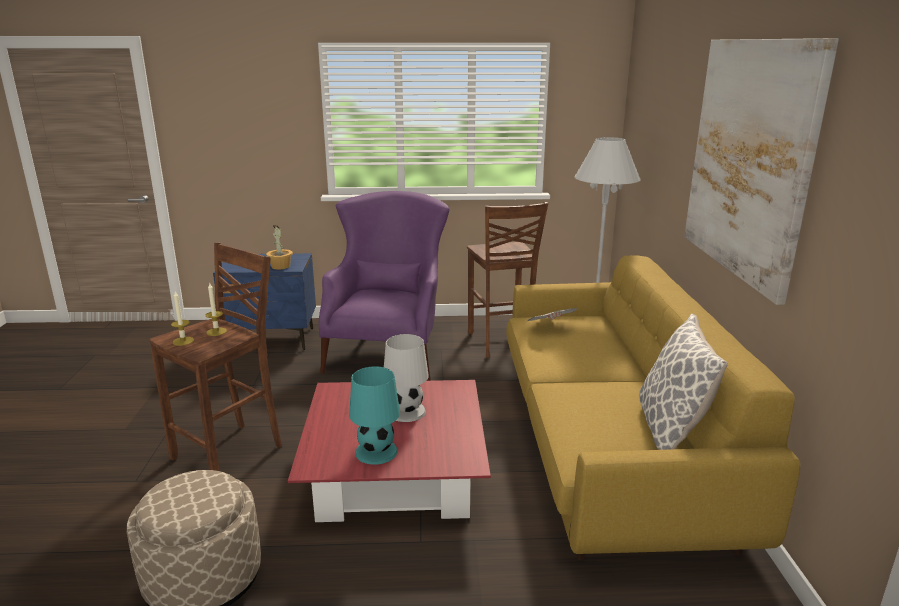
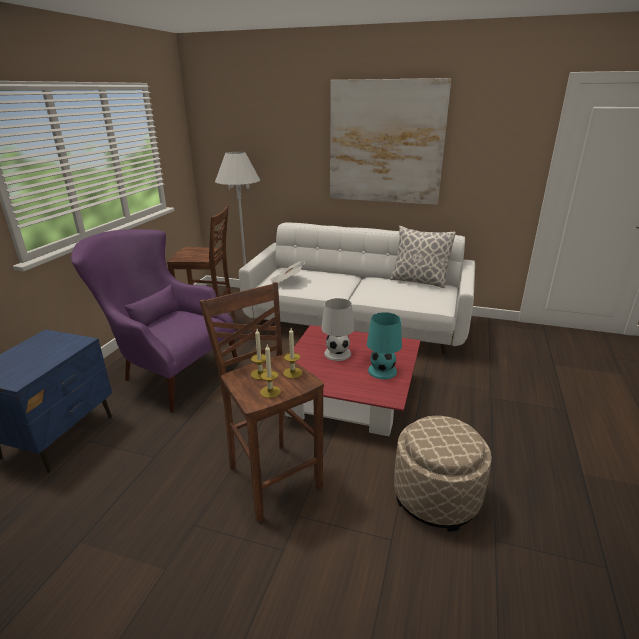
camera: 70 degrees left, 5 degrees up
potted plant [266,226,293,270] -> none
yellow sofa [506,256,800,560] -> white sofa [239,222,475,354]
none -> candle [283,328,302,378]

